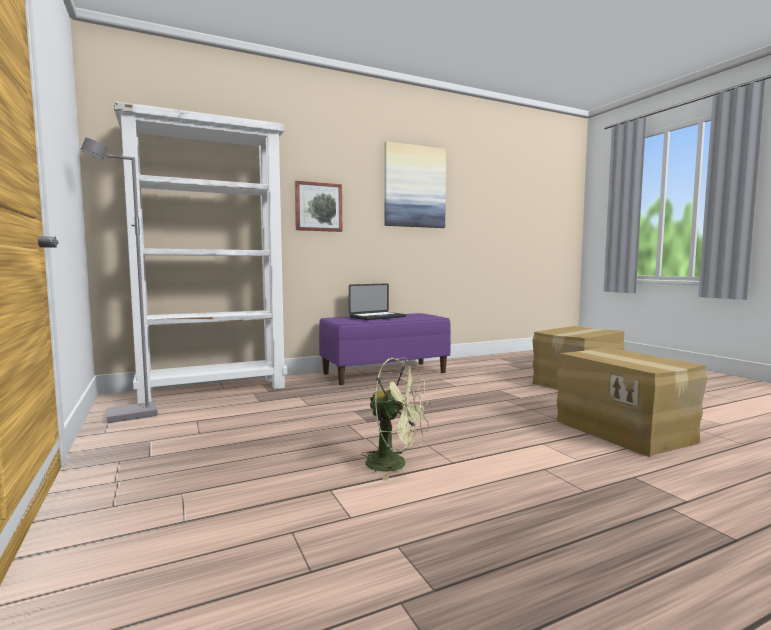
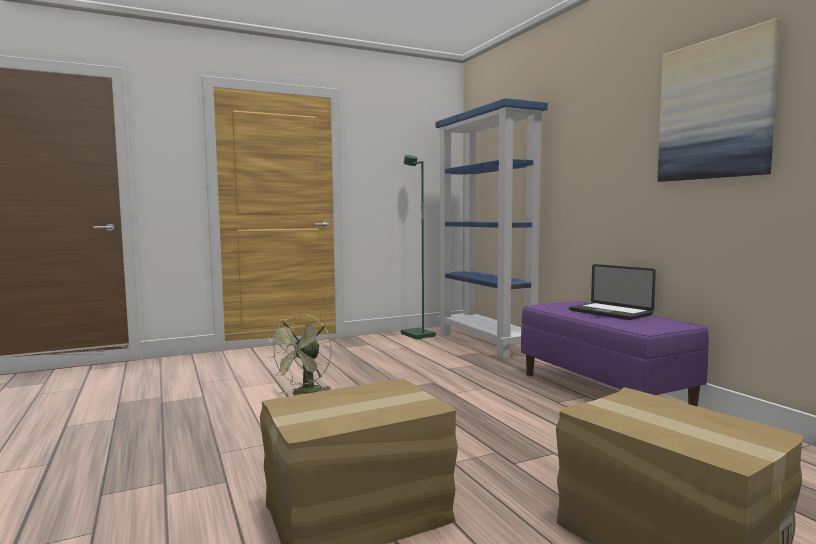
camera: 90 degrees right, 0 degrees up
grey floor lamp [80,138,158,423] -> green floor lamp [401,155,436,339]
white bookcase [114,101,287,404] -> blue bookcase [435,98,548,359]
picture [295,181,342,232] -> none

